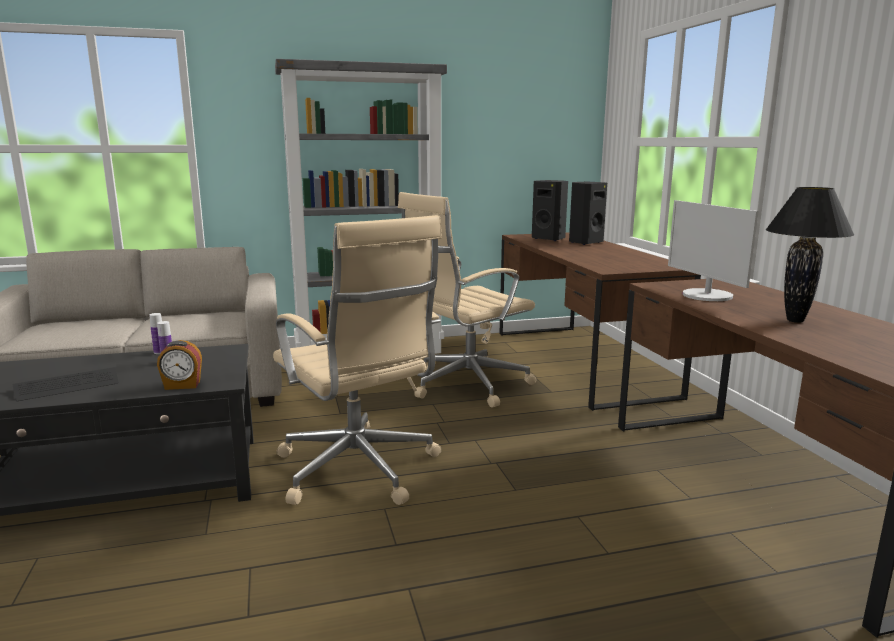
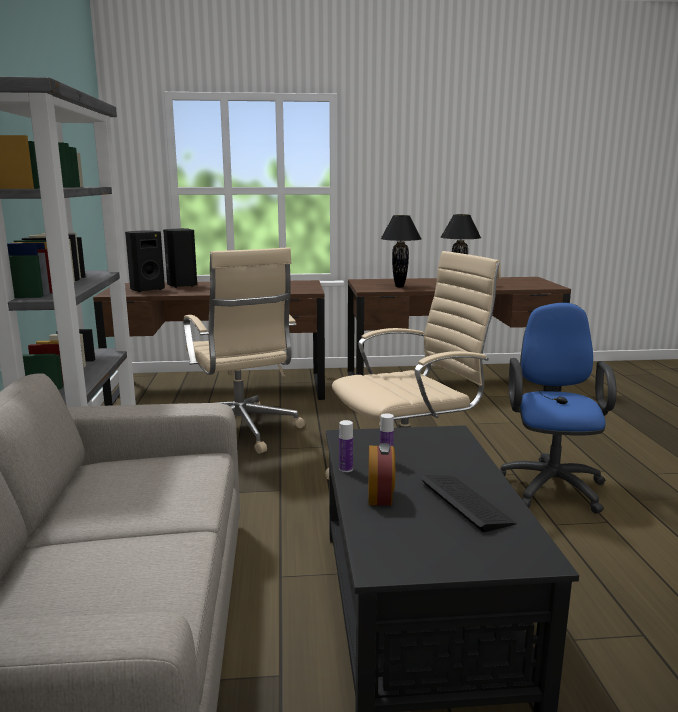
camera: 80 degrees left, 0 degrees up
alarm clock [157,340,202,390] -> alarm clock moved to [368,443,395,506]
monitor [668,200,759,301] -> black table lamp [380,215,421,288]
none -> blue office chair [499,303,617,514]

